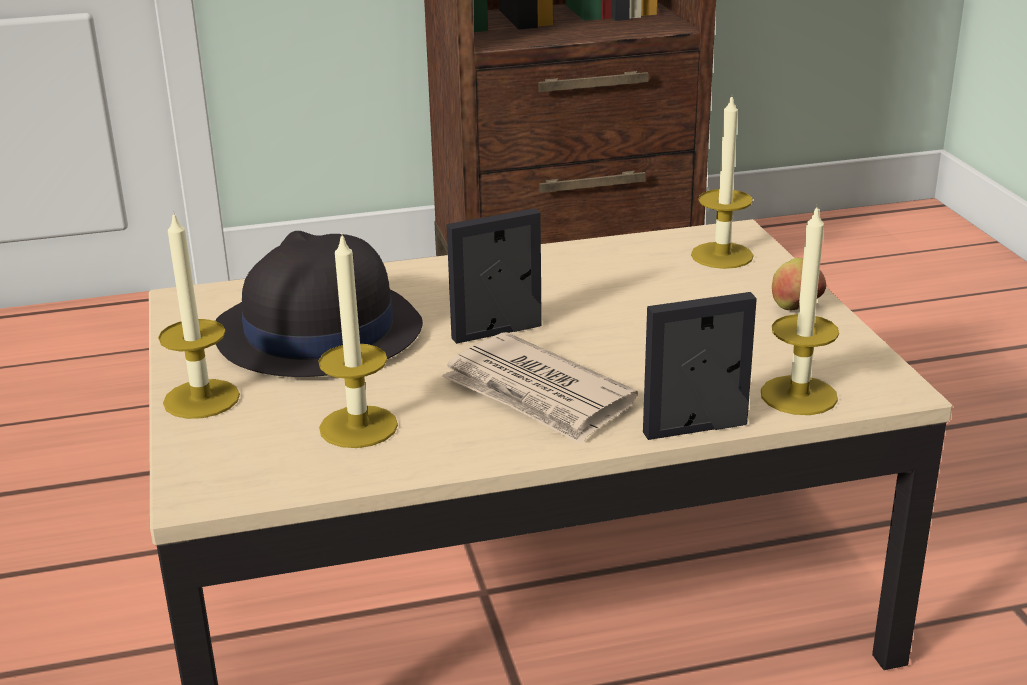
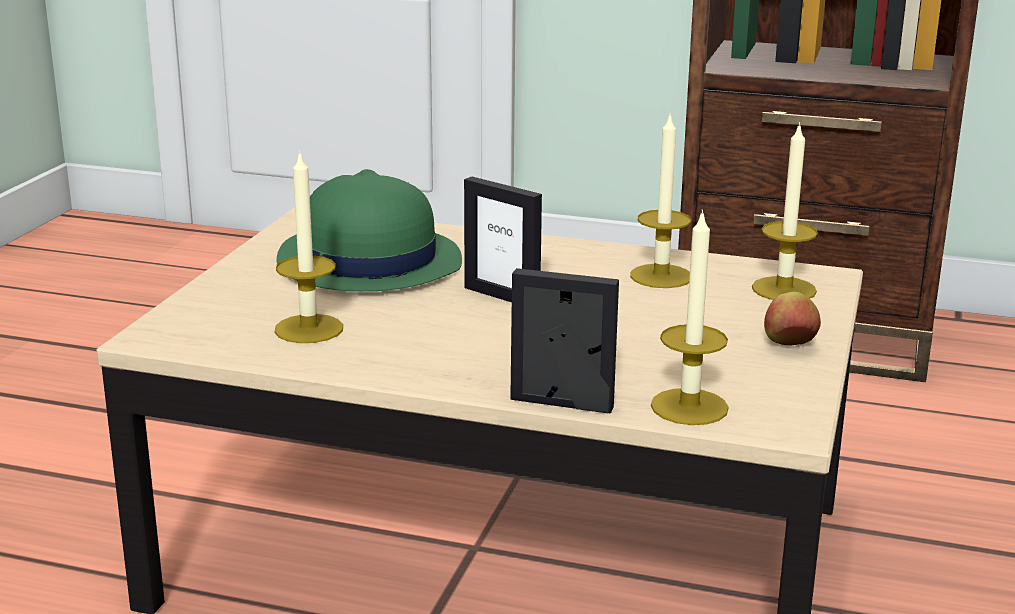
camera: 30 degrees right, 5 degrees down
candle [158,211,240,419] -> candle moved to [630,112,691,288]
black hat [215,231,423,377] -> green hat [276,169,462,292]
newspaper [442,332,638,444] -> none
picture frame [447,208,542,344] -> picture frame turned 150 degrees counterclockwise [464,177,542,302]

